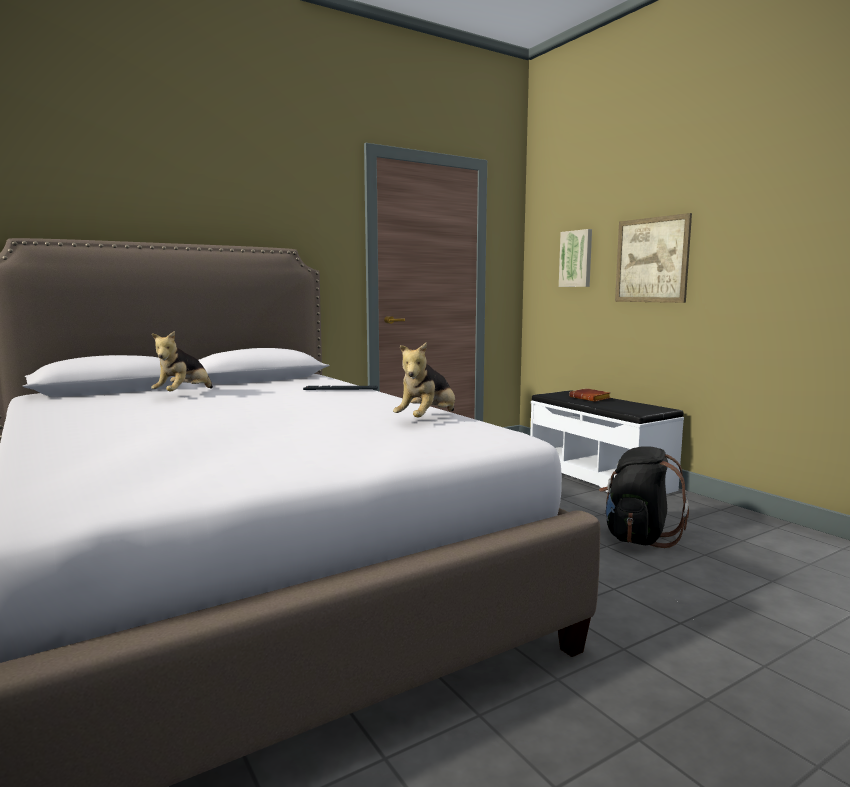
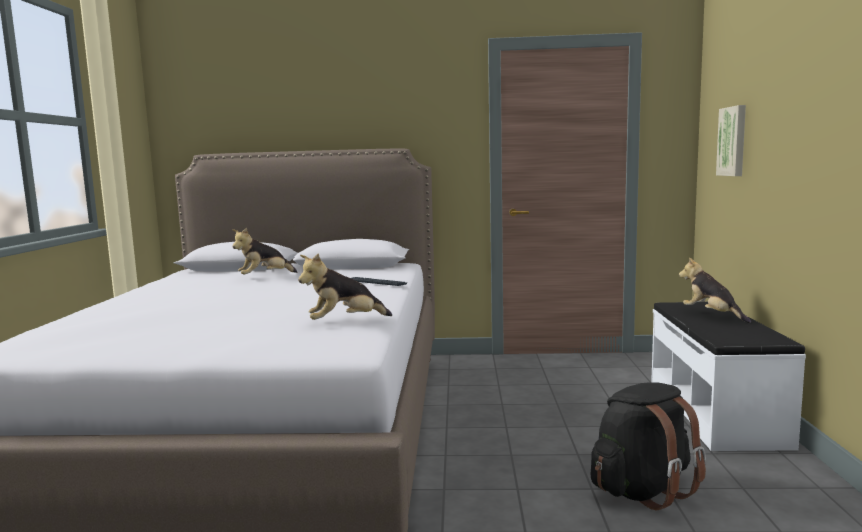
camera: 35 degrees right, 0 degrees up
brown book [569,388,611,402] -> plush toy [679,258,751,323]
picture [615,213,692,303] -> none

